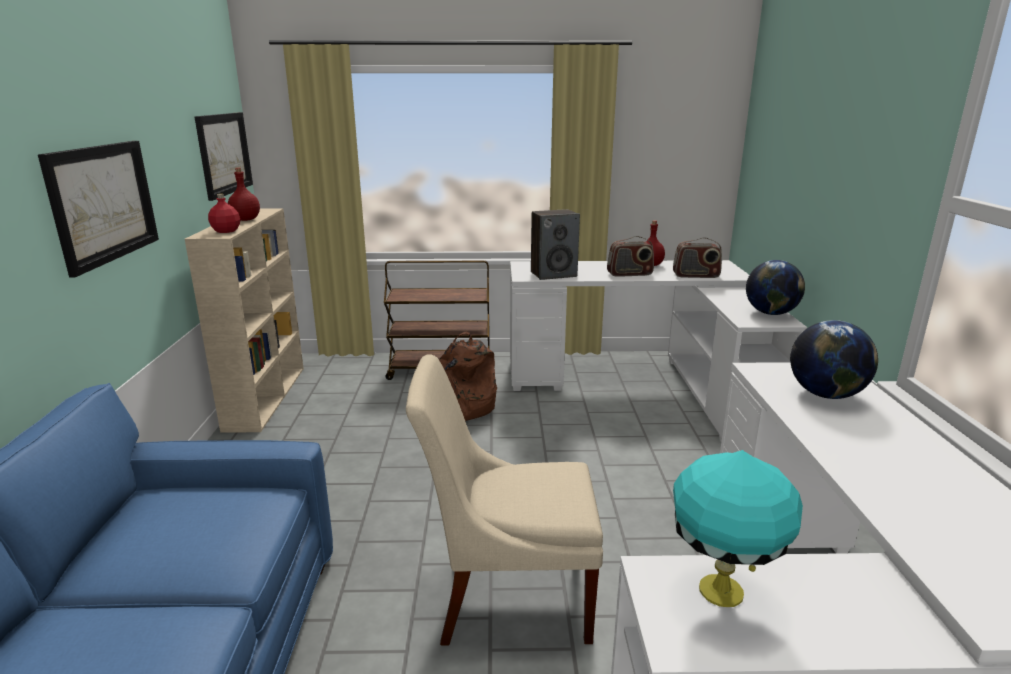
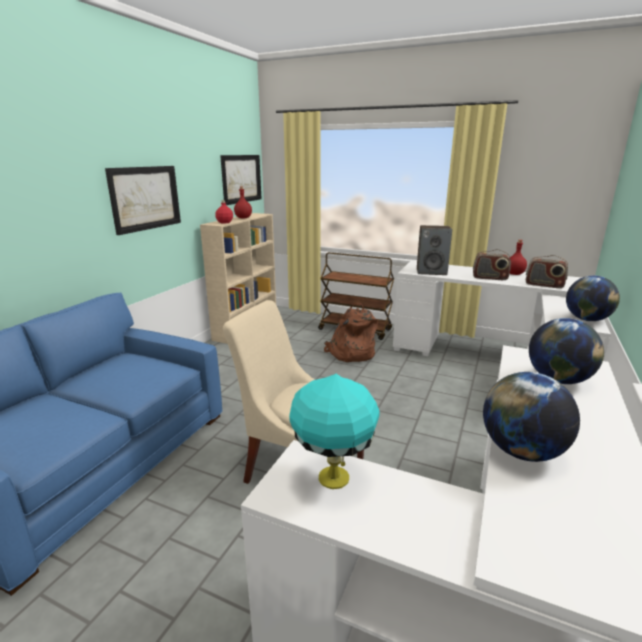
camera: 25 degrees right, 0 degrees up
none -> globe [483,372,580,462]

